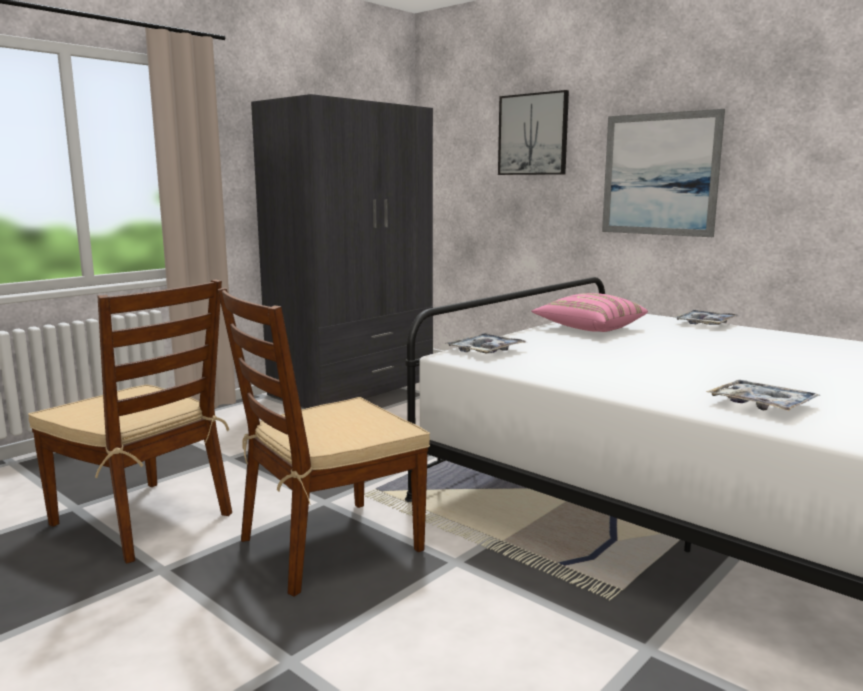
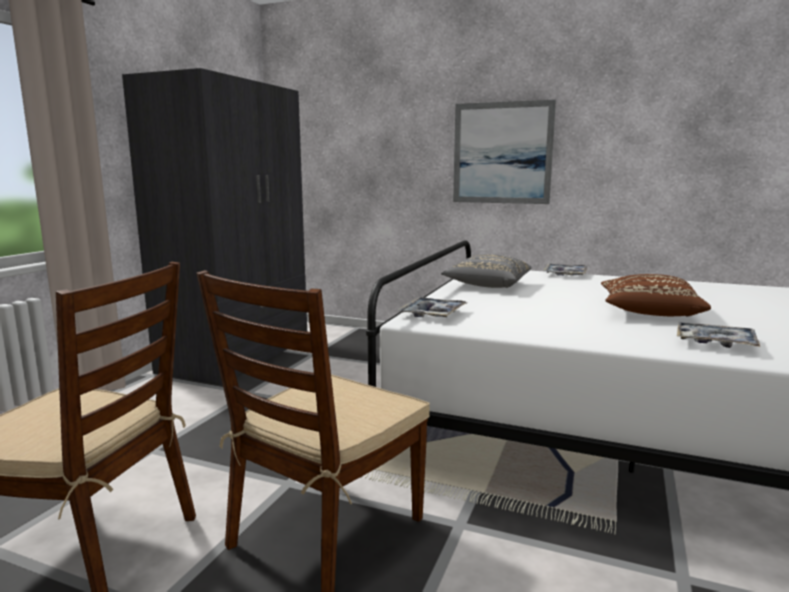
camera: 20 degrees left, 0 degrees up
picture [498,90,569,175] -> none
pink pillow [531,293,648,332] -> grey pillow [441,254,532,288]
none -> brown pillow [601,274,711,317]

